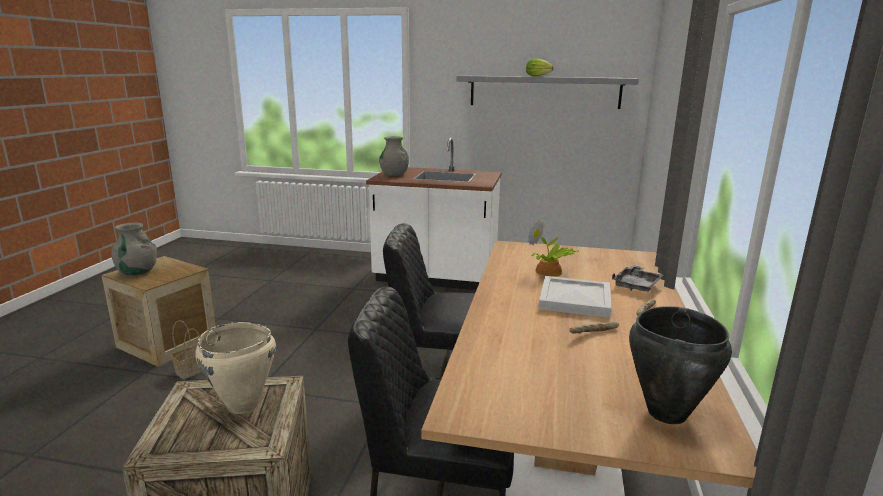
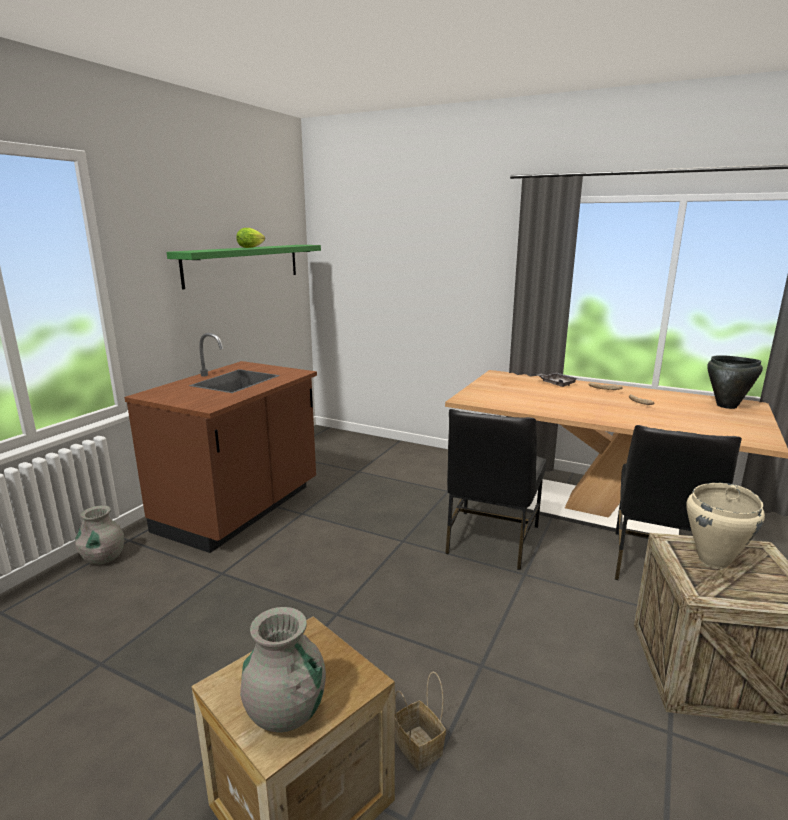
camera: 75 degrees left, 0 degrees up
white counter [366,138,502,290] -> brown counter [124,333,317,553]
grey vase [379,136,409,176] -> grey vase moved to [75,506,124,564]
grey shelf [456,75,639,109] -> green shelf [167,245,321,289]
potted plant [528,220,579,277] -> none
white tray [539,276,611,318] -> none

